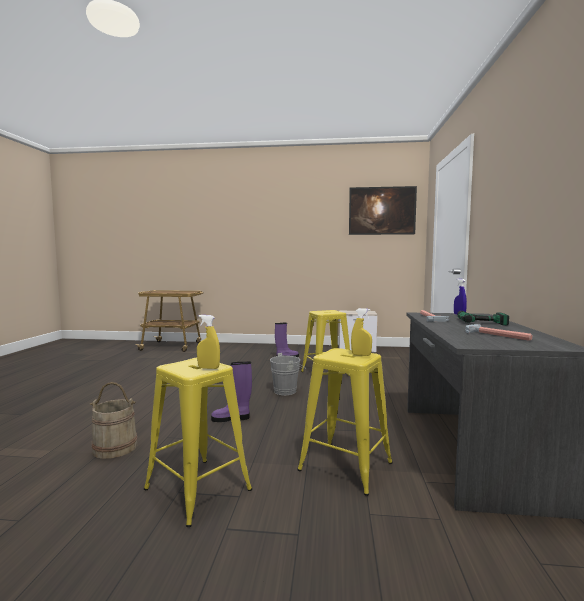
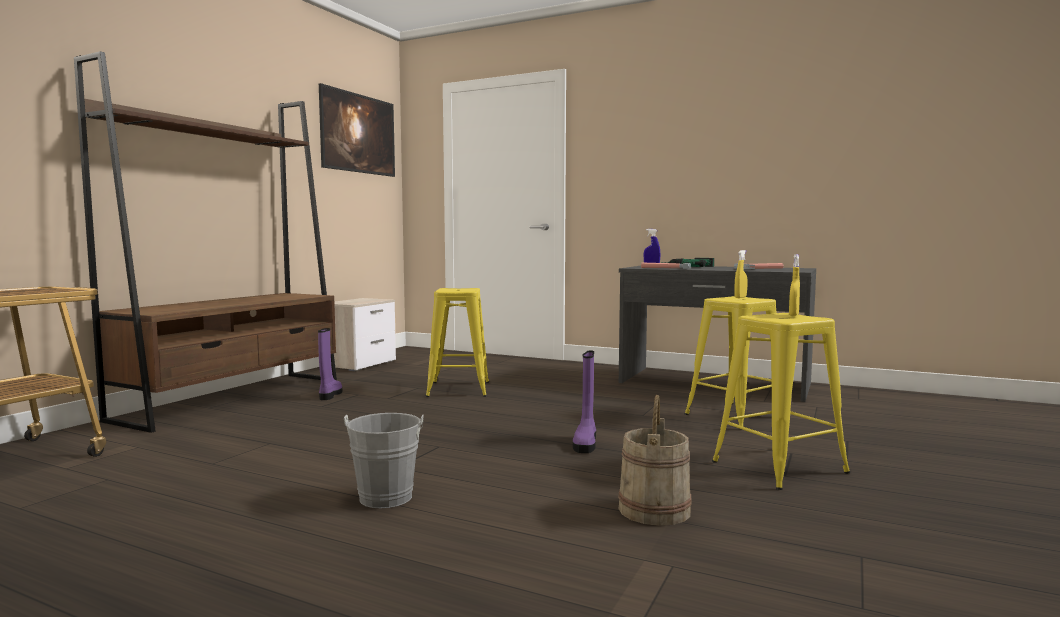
camera: 70 degrees left, 0 degrees up
grey bucket [270,353,306,396] -> grey bucket moved to [344,413,424,508]
none -> brown bookcase [74,51,337,433]

